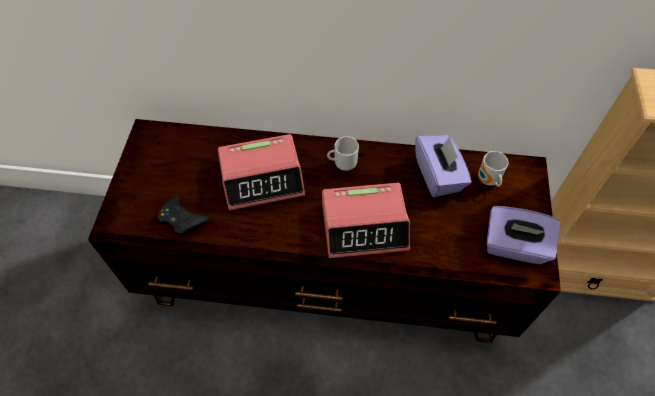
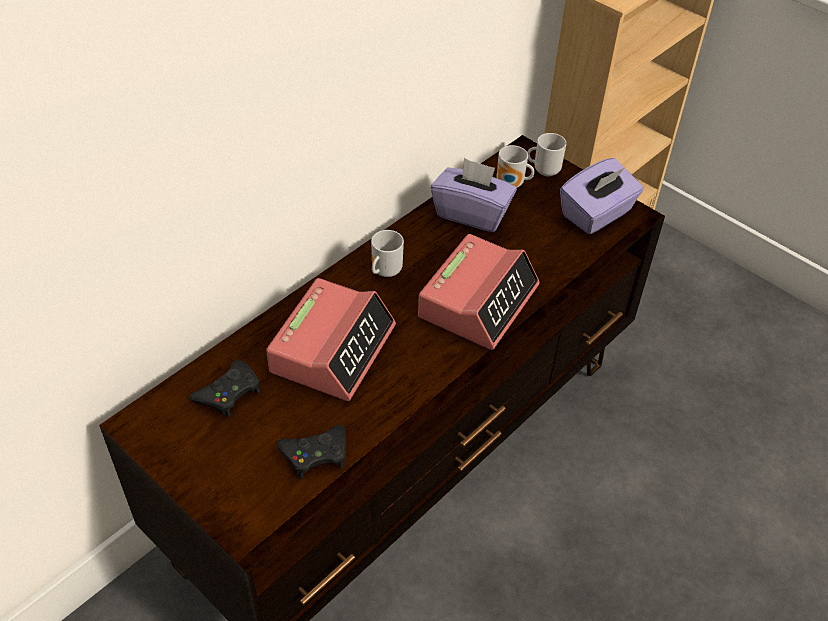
camera: 55 degrees left, 10 degrees down
none -> black game controller [189,360,260,417]
none -> mug [527,133,567,177]

